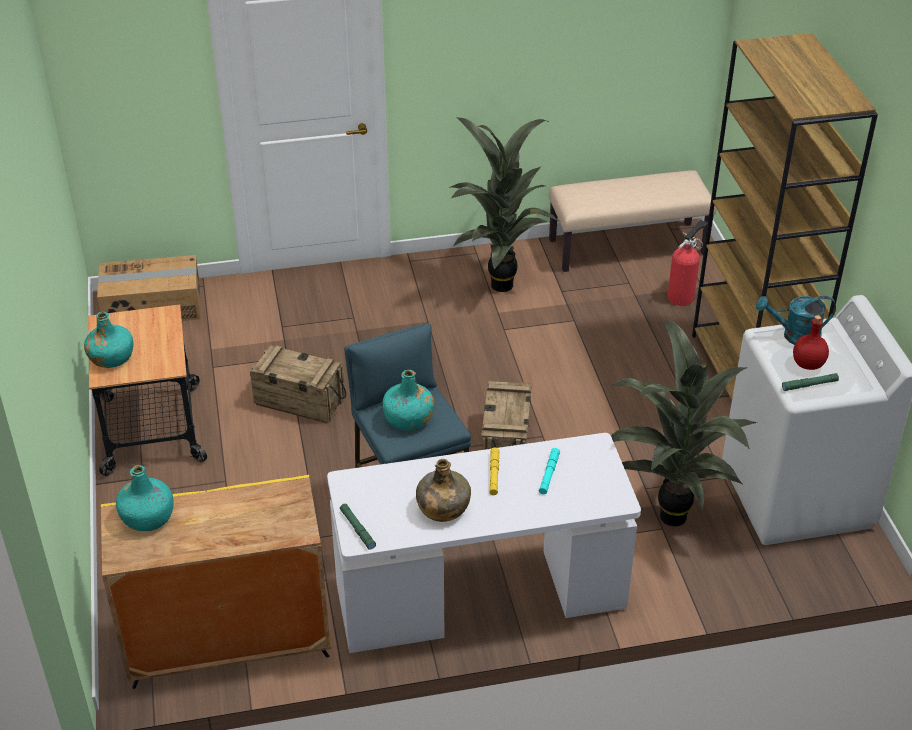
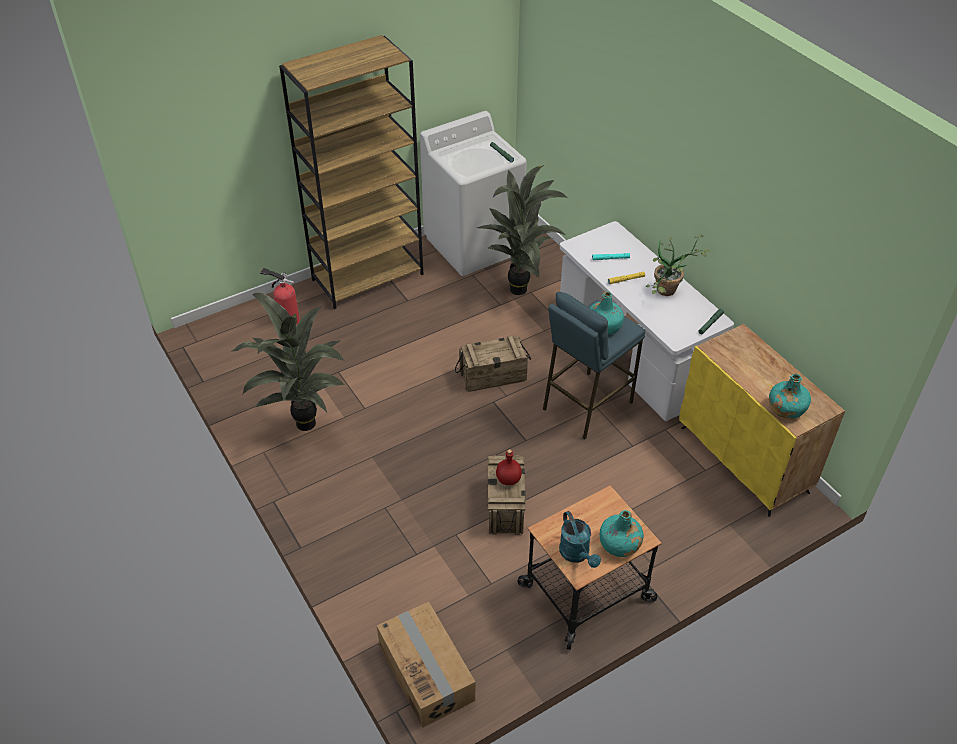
camera: 110 degrees left, 5 degrees up
green bottle [416,459,471,522] -> potted plant [646,235,710,296]
beige bench [549,170,717,272] -> none
turquoise watering can [756,296,836,345] -> turquoise watering can moved to [559,511,601,568]
red bottle [793,315,829,370] -> red bottle moved to [496,449,522,485]

